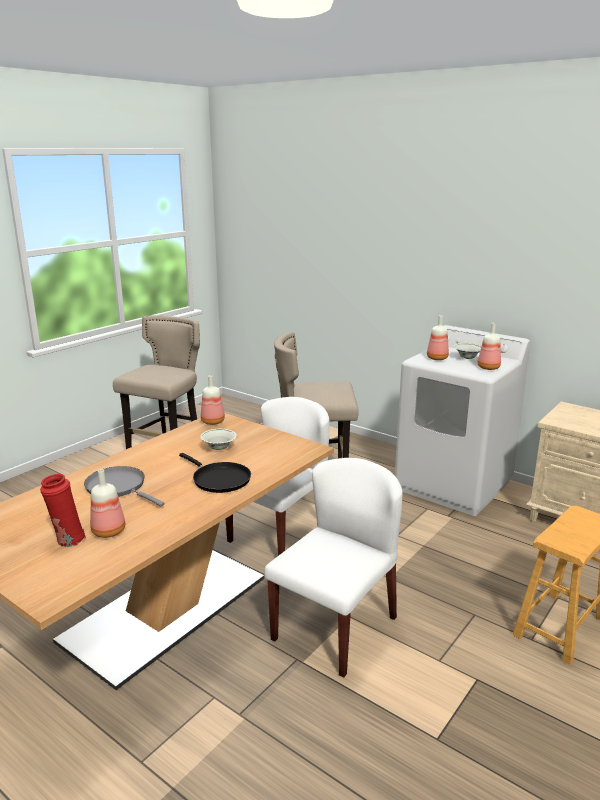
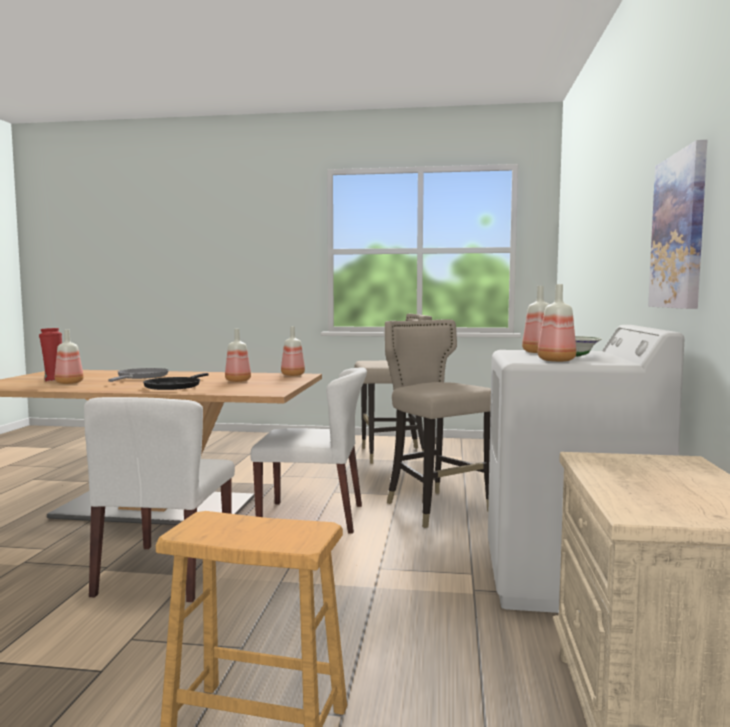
camera: 60 degrees right, 15 degrees down
white bowl [200,429,237,450] -> bottle [225,329,251,382]
white chair [264,458,402,678] -> white chair turned 90 degrees clockwise [84,397,235,602]
none -> picture [648,140,707,309]

